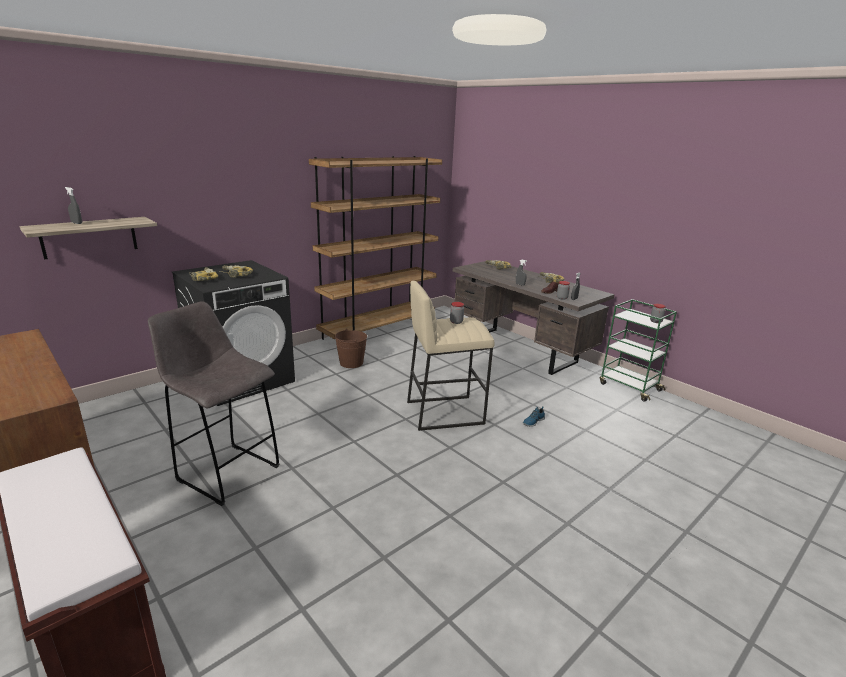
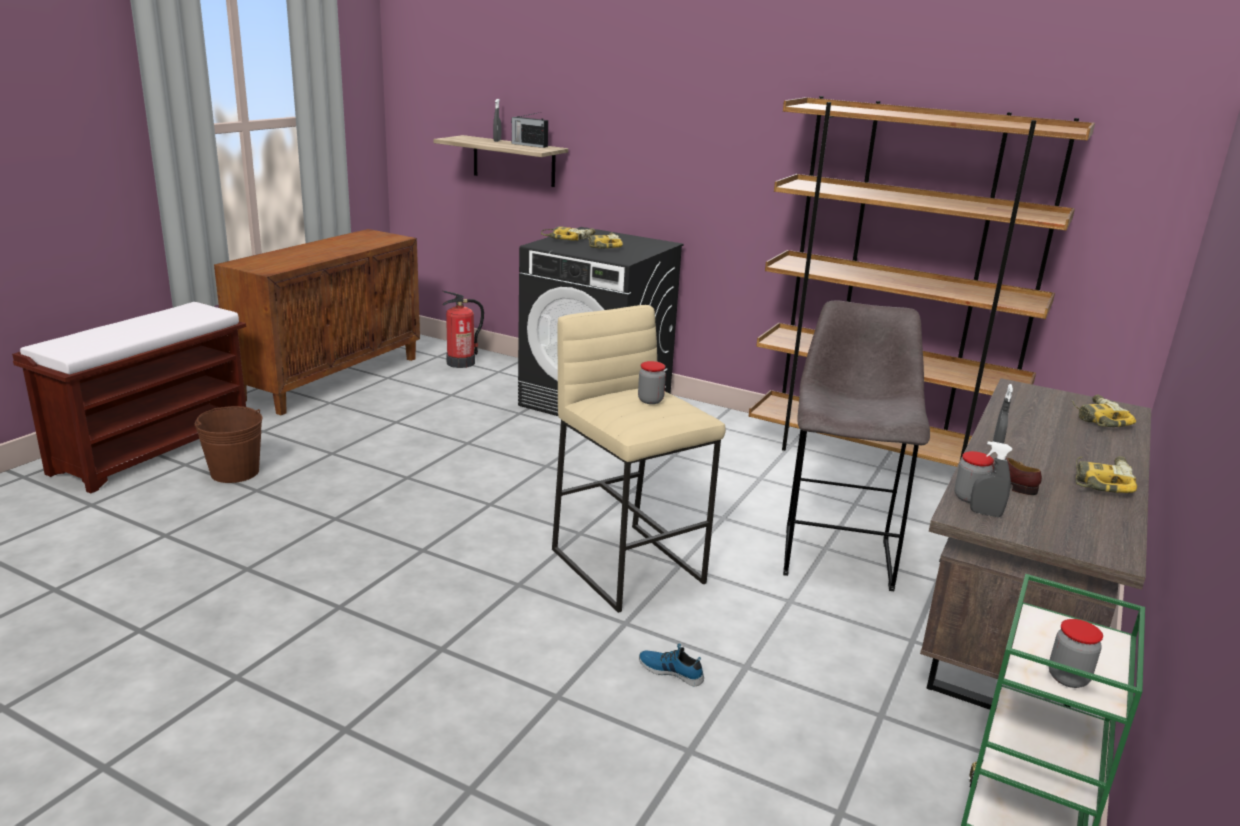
camera: 70 degrees right, 0 degrees up
grey stool [148,301,279,506] -> grey stool moved to [783,300,930,591]
brown bucket [335,329,367,368] -> brown bucket moved to [195,406,262,483]
none -> fire extinguisher [442,291,484,368]
none -> radio [511,113,548,148]

